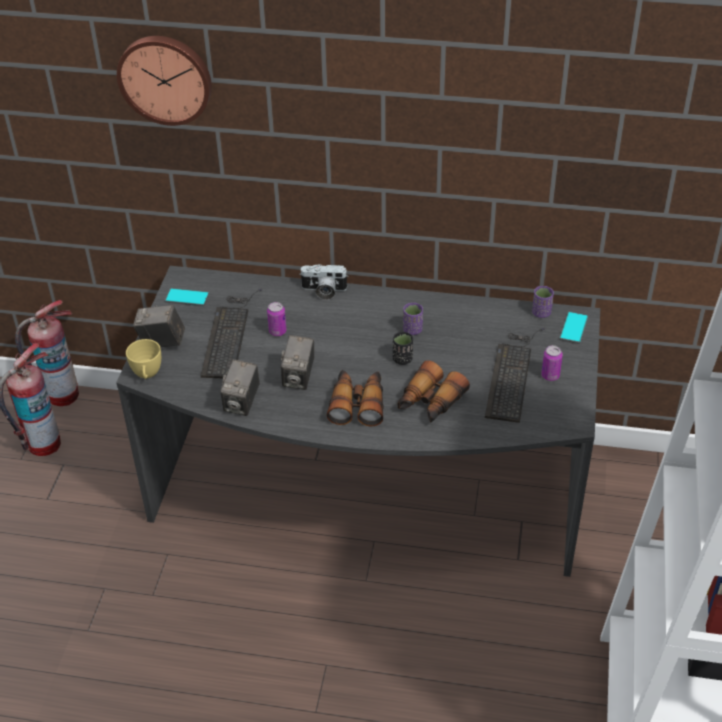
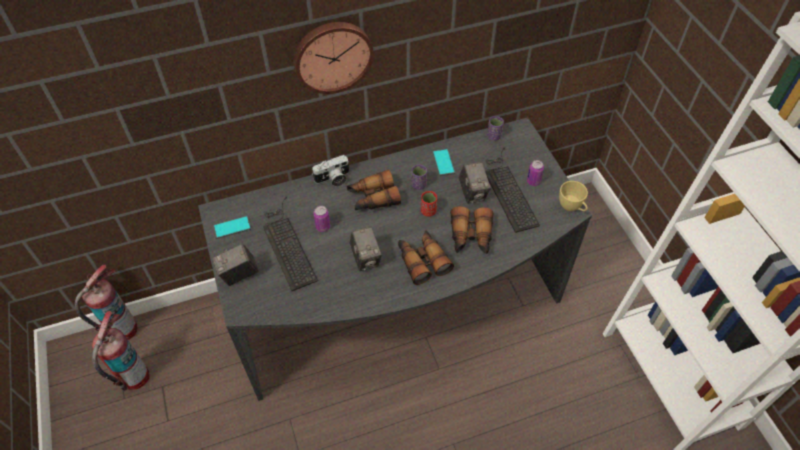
camera: 30 degrees left, 10 degrees up
wall clock [117,36,212,126] -> wall clock moved to [293,22,374,94]
yellow cup [126,339,161,379] -> yellow cup moved to [559,181,588,211]
camera [220,359,260,416] -> camera moved to [458,162,491,204]
black cup [393,332,413,365] -> red cup [421,191,437,216]
phone [559,312,588,344] -> phone moved to [433,149,455,176]
none -> binoculars [347,169,401,210]

